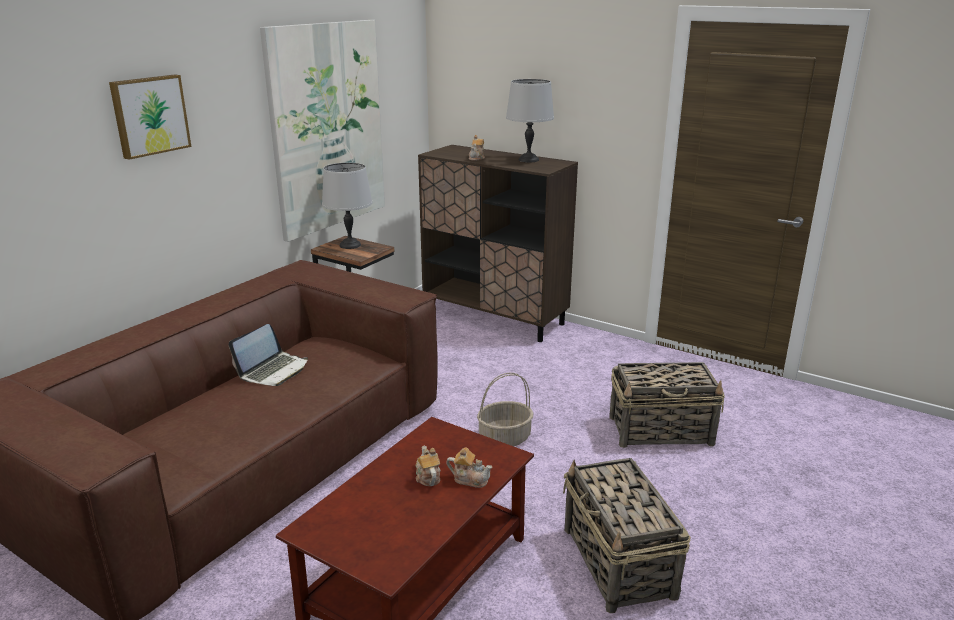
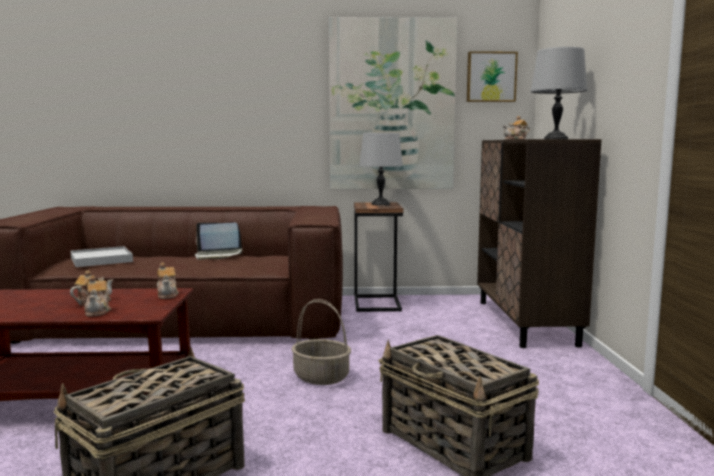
camera: 55 degrees right, 15 degrees down
picture [109,75,192,160] -> picture moved to [467,51,518,102]
none -> white tray [71,246,133,267]
none -> teapot [157,263,179,299]

